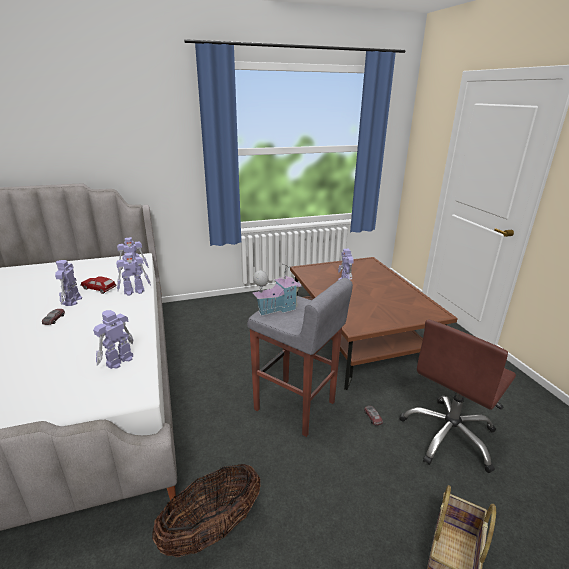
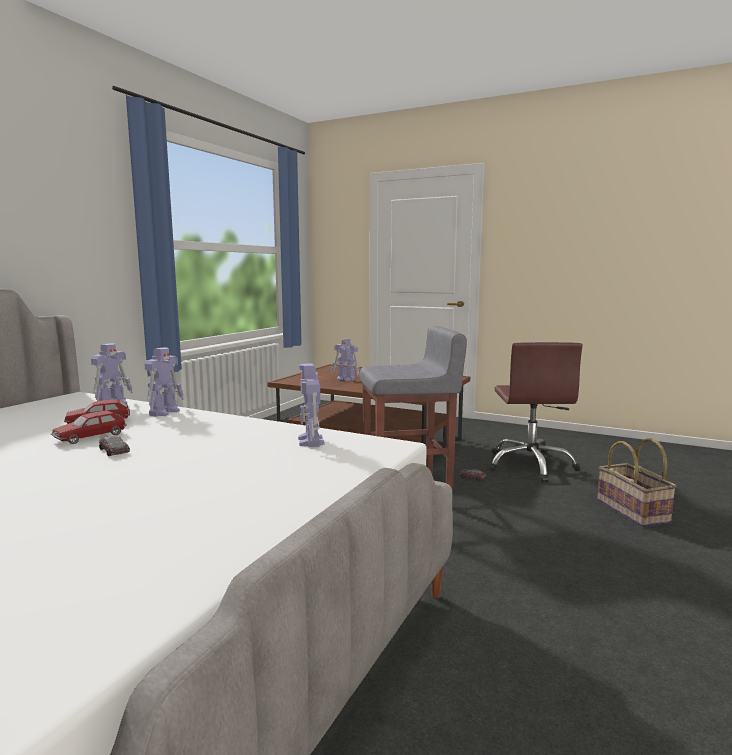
camera: 45 degrees left, 15 degrees down
toy robot [55,260,82,306] -> toy car [51,410,127,444]
basket [152,464,261,557] -> none
toy house [252,264,302,316] -> none

